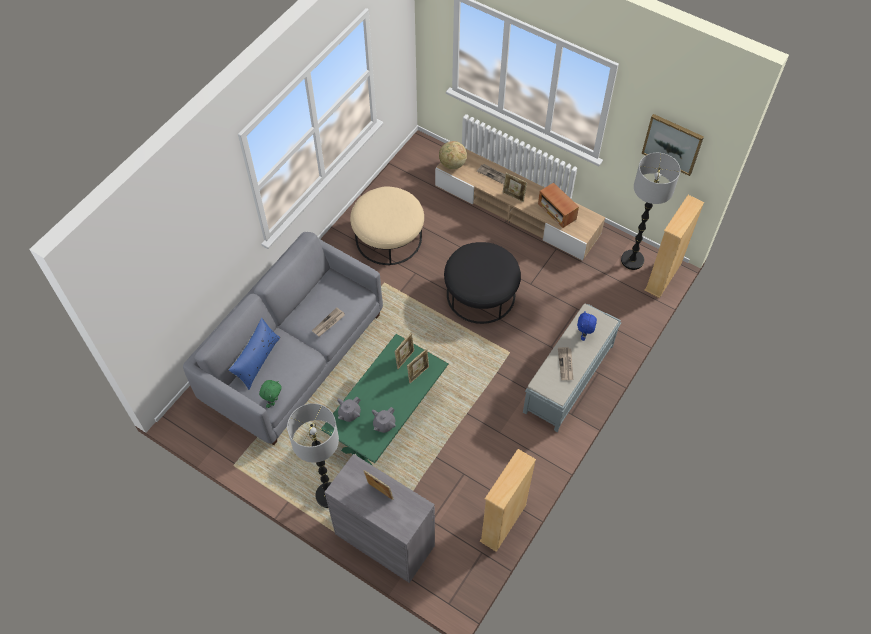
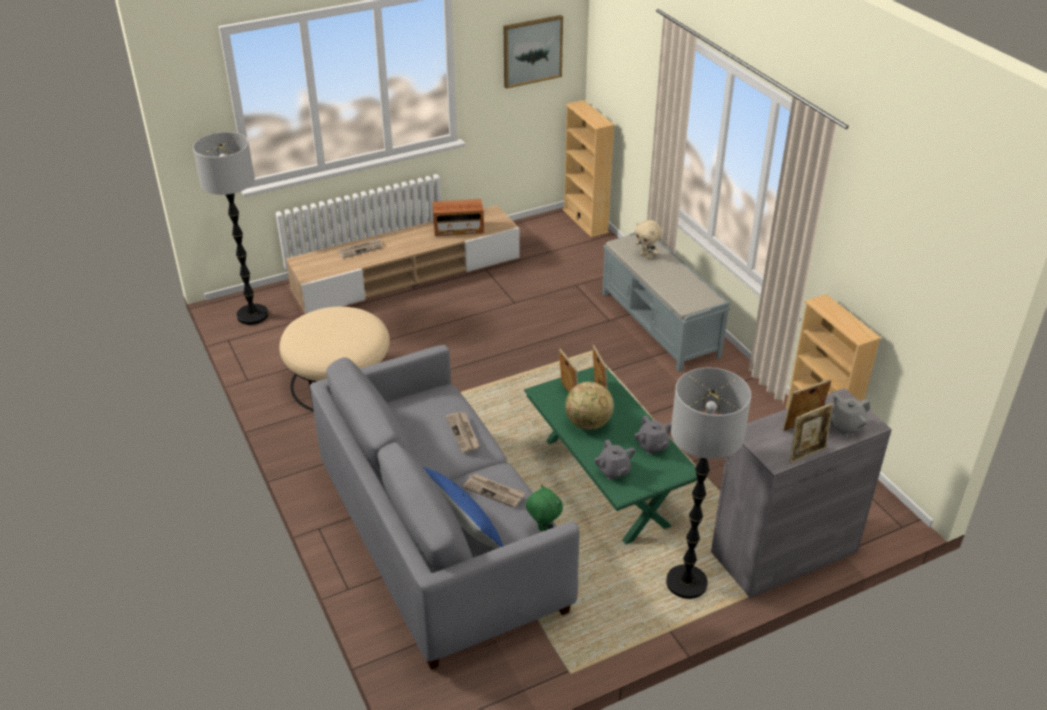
camera: 60 degrees left, 20 degrees down
globe [439,141,467,169] -> globe moved to [565,382,614,430]
black ottoman [444,242,521,324] -> none
picture frame [502,173,527,202] -> picture frame moved to [789,403,833,463]
newspaper [558,347,573,380] -> newspaper moved to [463,474,525,508]
blue plush toy [577,311,597,341] -> beige plush toy [635,220,662,259]
floor lamp [621,153,680,270] -> floor lamp moved to [193,132,268,325]
none -> grey teapot [830,394,870,436]

